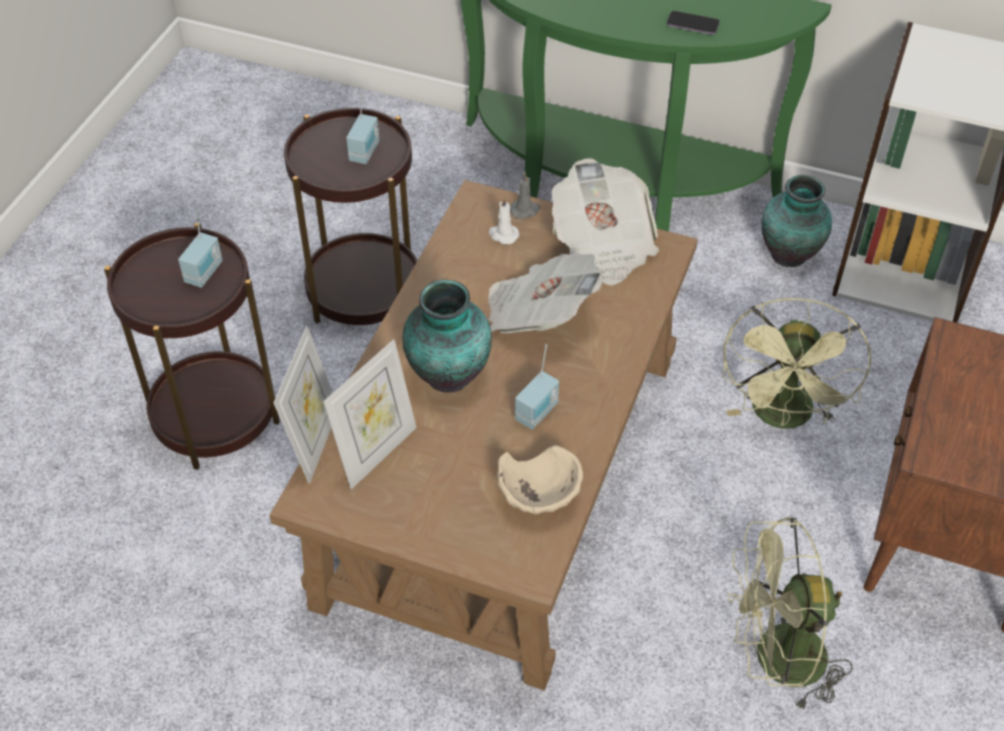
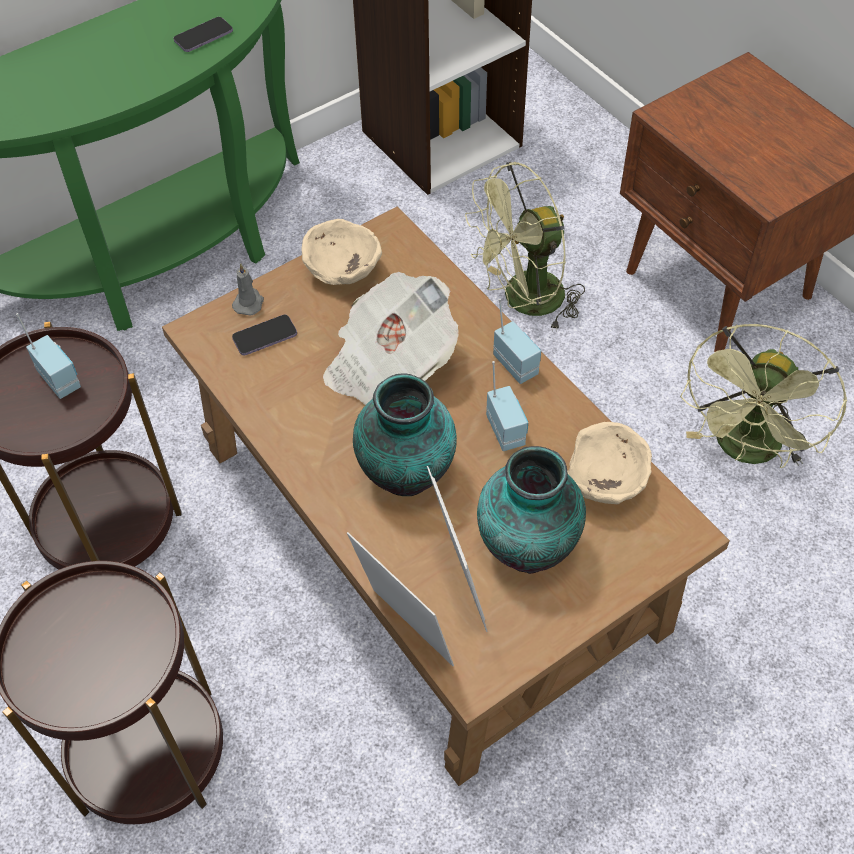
camera: 55 degrees left, 5 degrees up
radio [178,203,223,288] -> radio moved to [493,299,541,384]
white candle [489,196,519,244] -> phone [232,315,297,355]
newspaper [552,158,659,286] -> beige bowl [302,219,382,285]
green fan [722,298,872,429] -> green fan turned 105 degrees clockwise [465,162,585,331]
vase [761,175,832,267] -> vase moved to [477,446,586,574]

